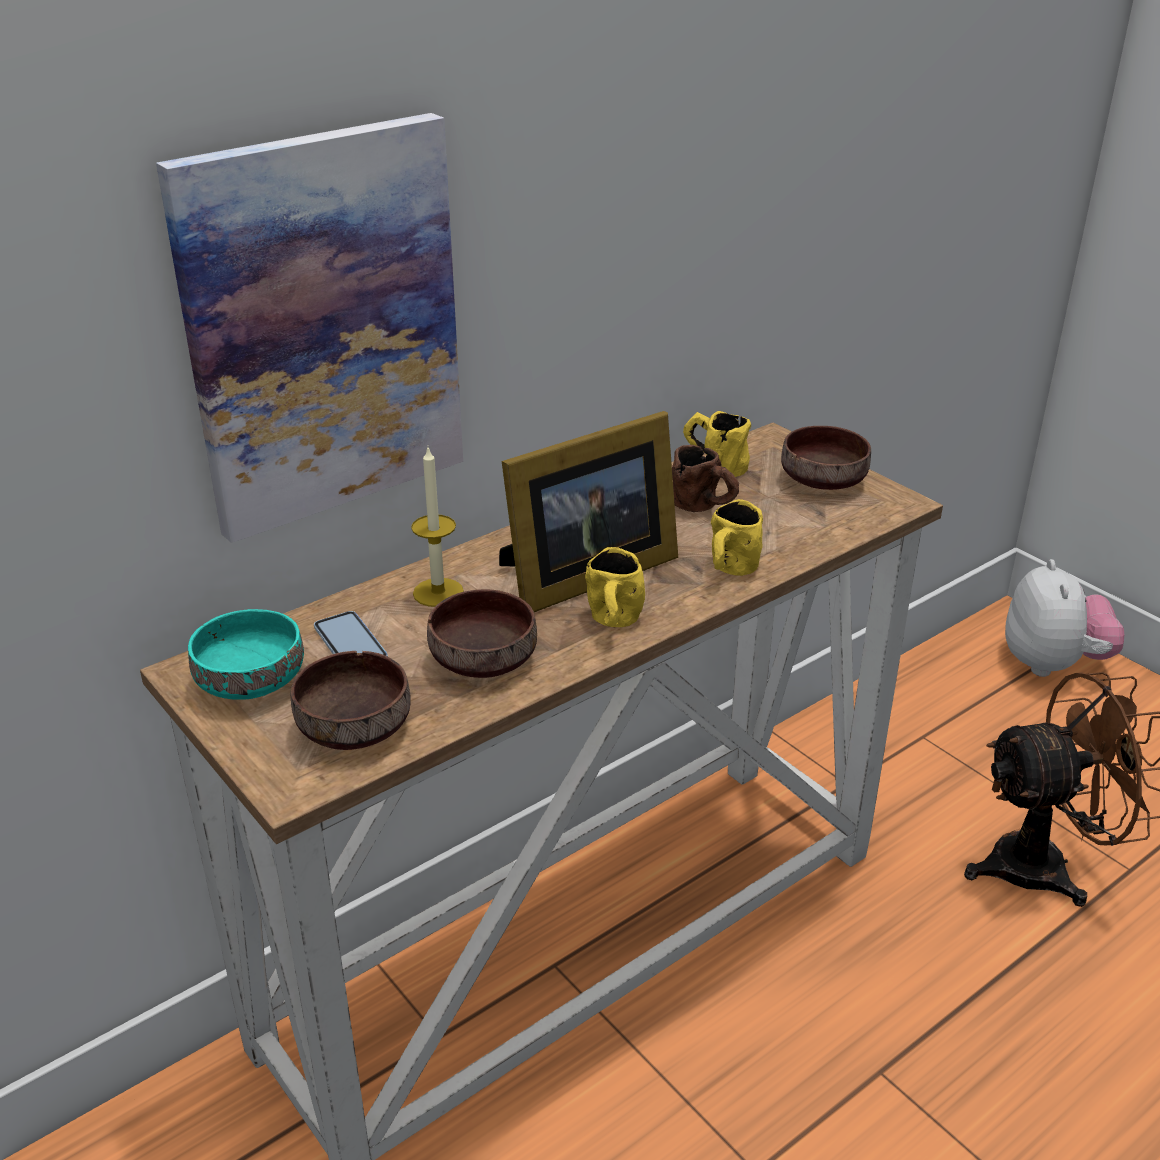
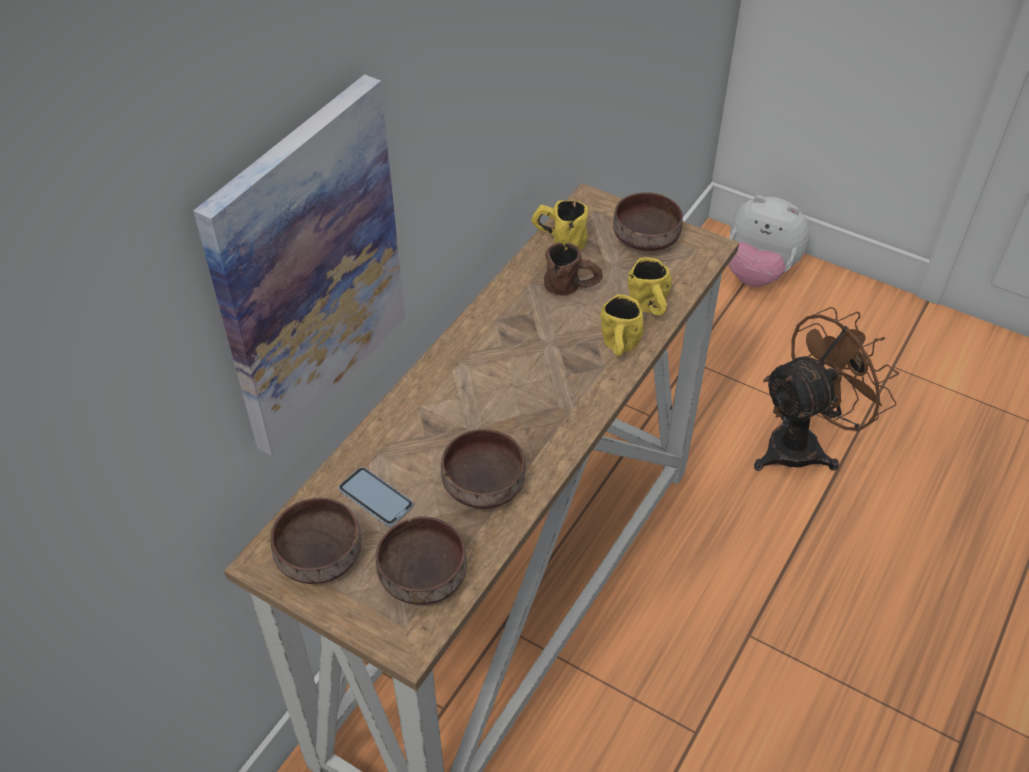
camera: 20 degrees left, 15 degrees up
turquoise bowl [188,609,304,700] -> brown bowl [270,498,362,584]
candle [411,448,464,607] -> none
picture frame [499,411,678,612] -> none
yellow mug [585,547,645,627] -> yellow mug moved to [628,257,672,316]
plush toy [1005,559,1124,677] -> plush toy turned 135 degrees clockwise [728,195,810,287]

